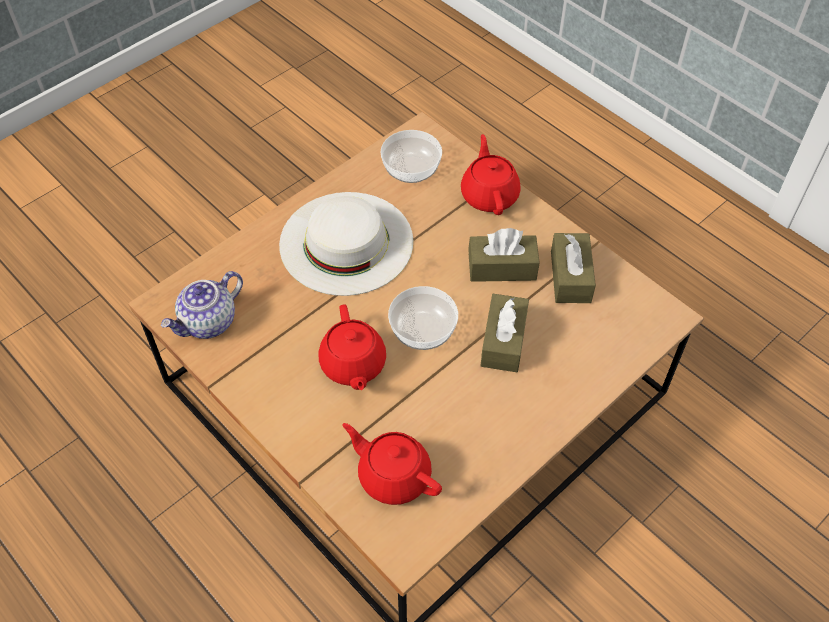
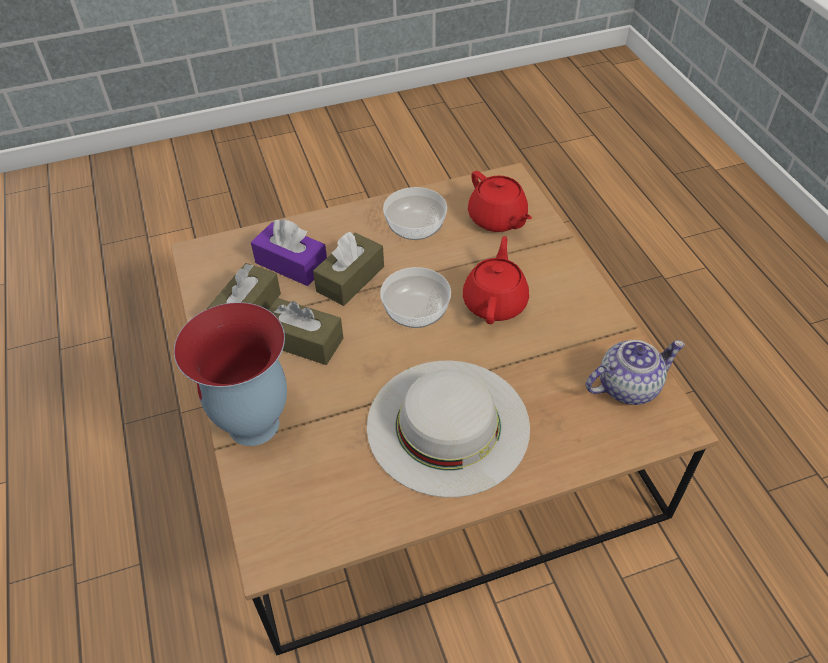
camera: 155 degrees left, 5 degrees down
bowl [380,130,442,183] -> bowl moved to [383,187,447,240]
red teapot [461,134,521,215] -> vase [174,302,287,446]
none -> purple tissue box [251,219,327,286]

